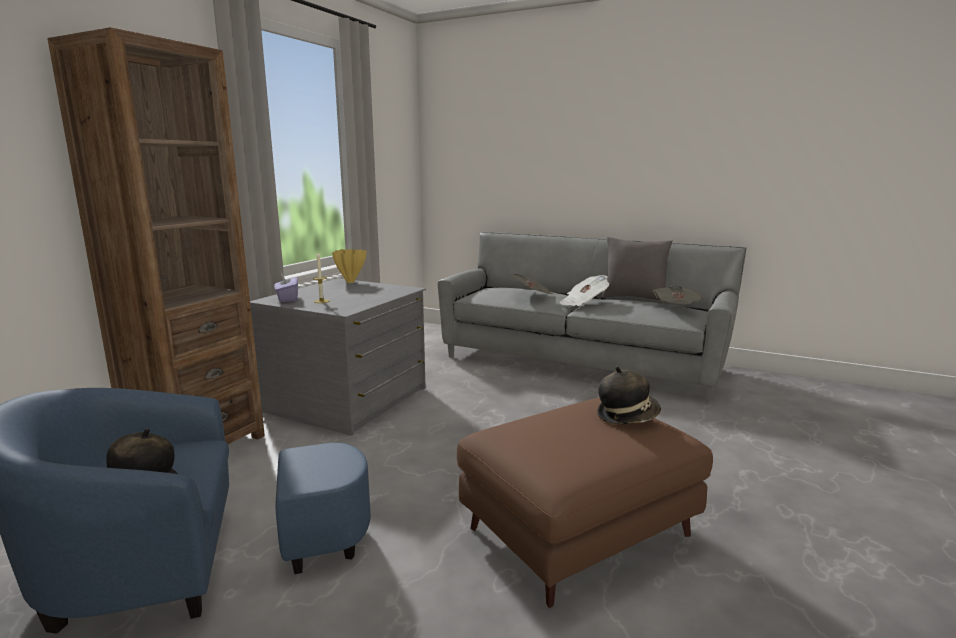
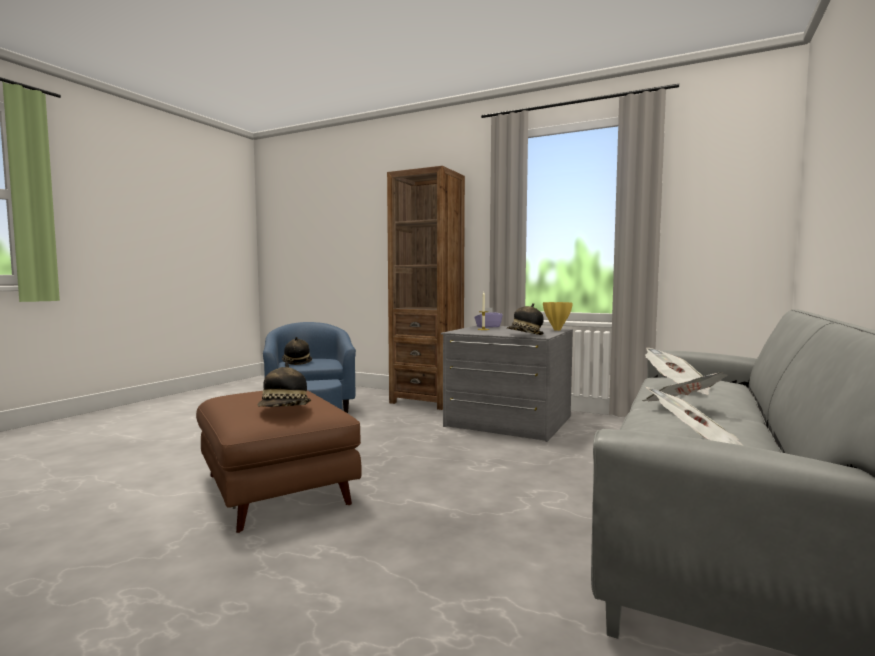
camera: 90 degrees right, 10 degrees down
grey pillow [602,237,673,302] -> none
none -> hat [507,303,544,335]

